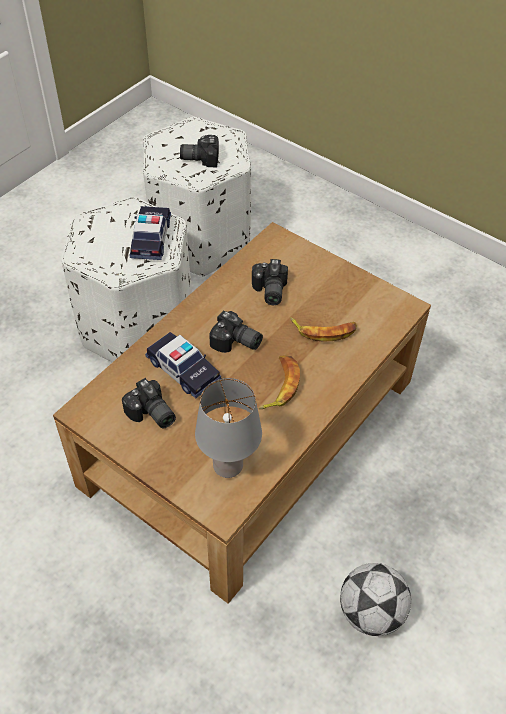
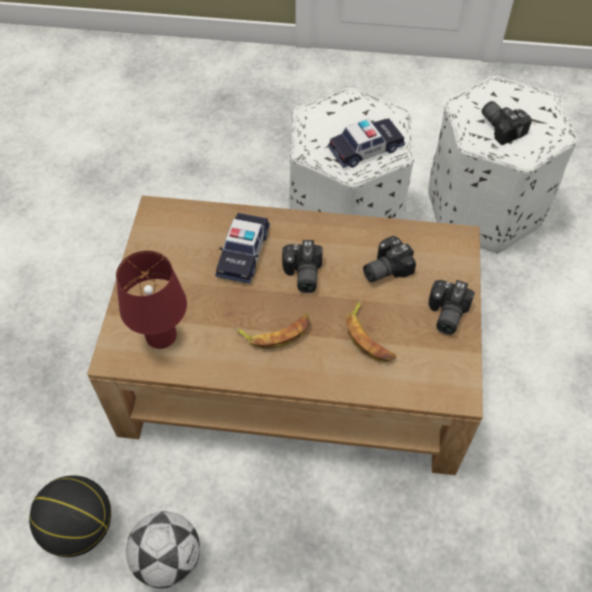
camera: 60 degrees right, 5 degrees up
camera [122,378,176,428] -> camera moved to [429,280,475,335]
grey table lamp [195,378,262,478] -> red table lamp [116,251,187,349]
none -> basketball [29,475,111,557]

